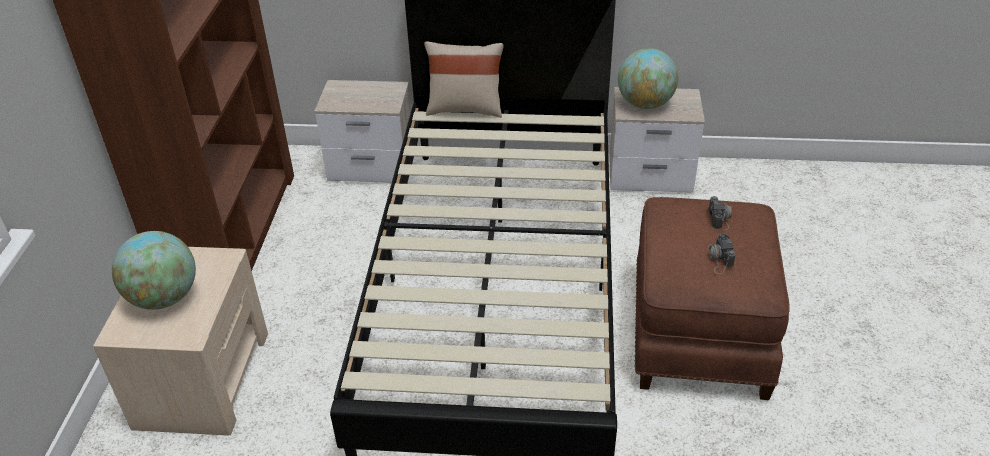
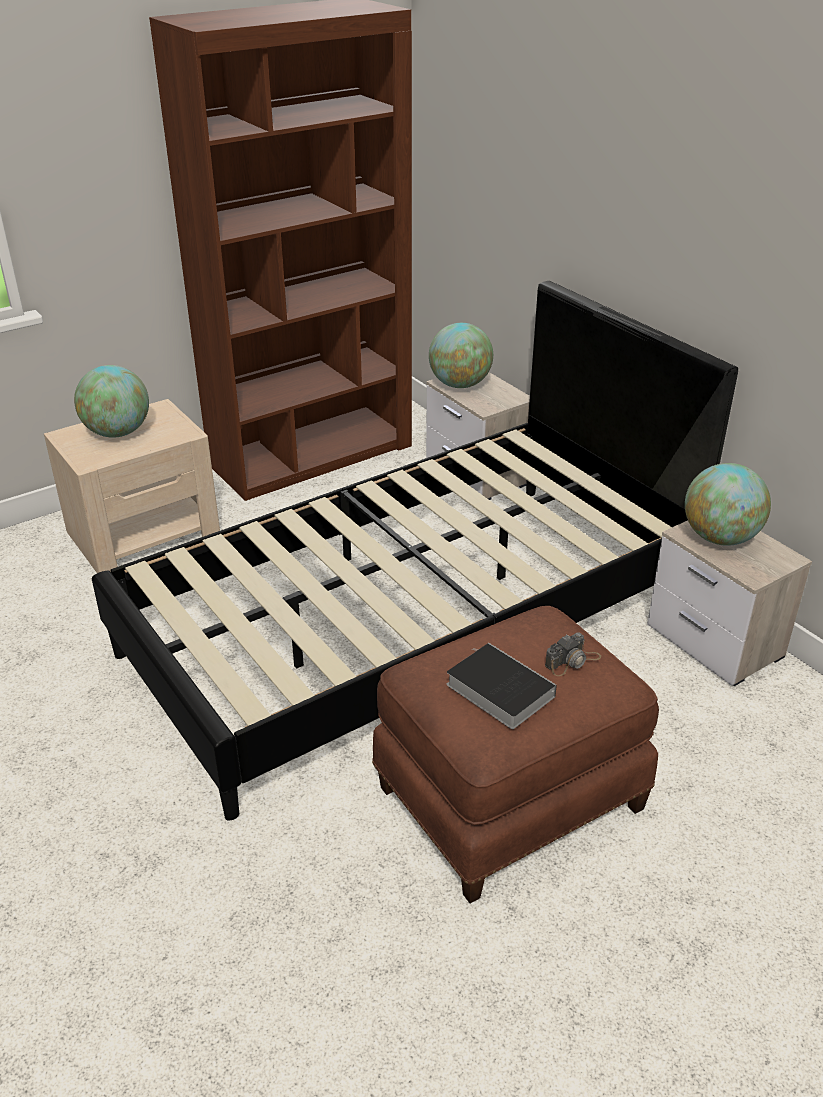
camera: 50 degrees right, 5 degrees down
beige pillow [424,41,504,118] -> none
camera [708,233,736,274] -> book [447,643,557,729]
none -> globe [429,323,493,388]

